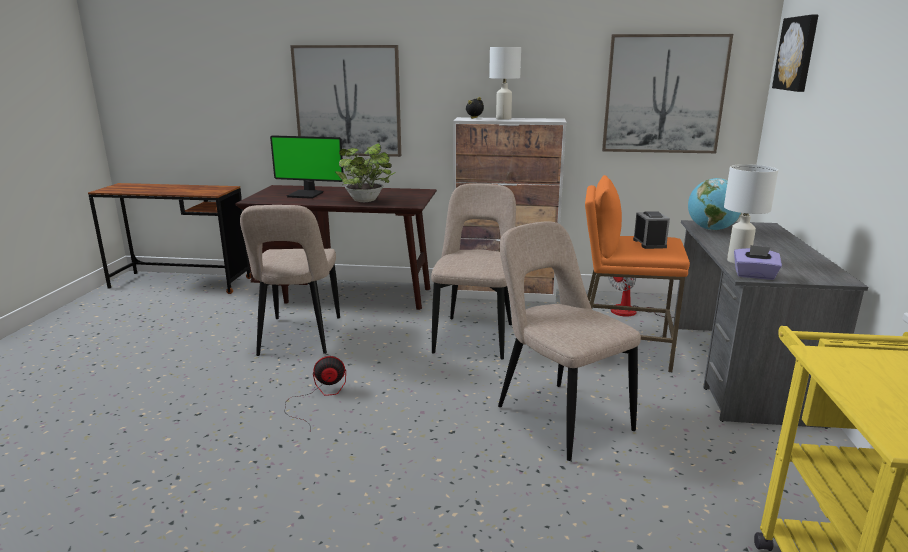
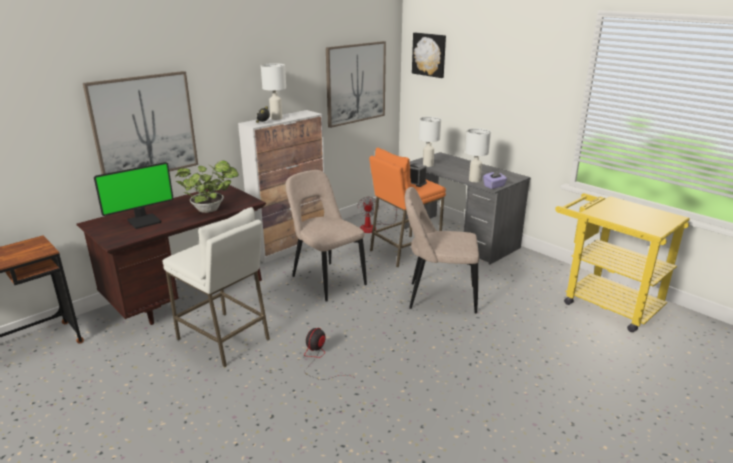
camera: 50 degrees left, 5 degrees up
beige chair [240,205,340,356] -> white stool [162,207,270,367]
globe [688,178,742,230] -> white table lamp [419,117,441,167]

